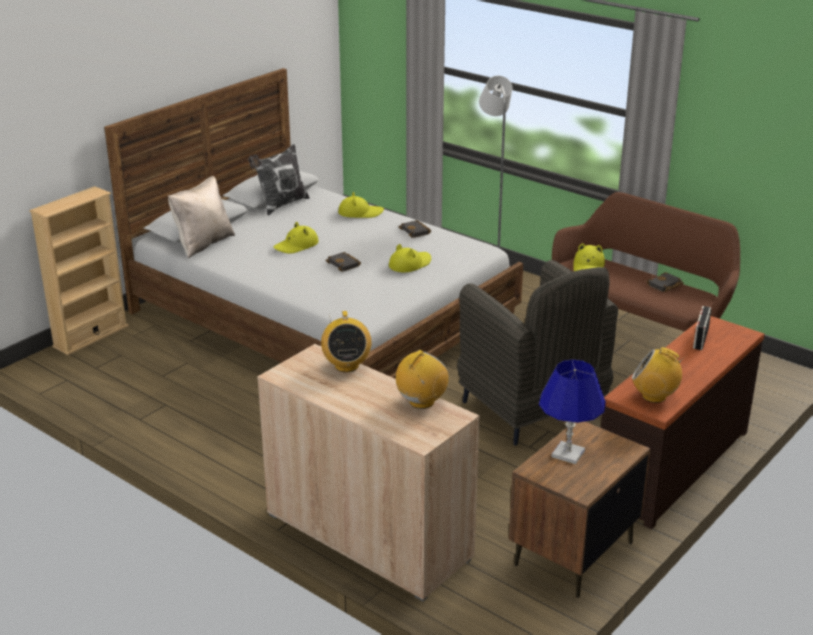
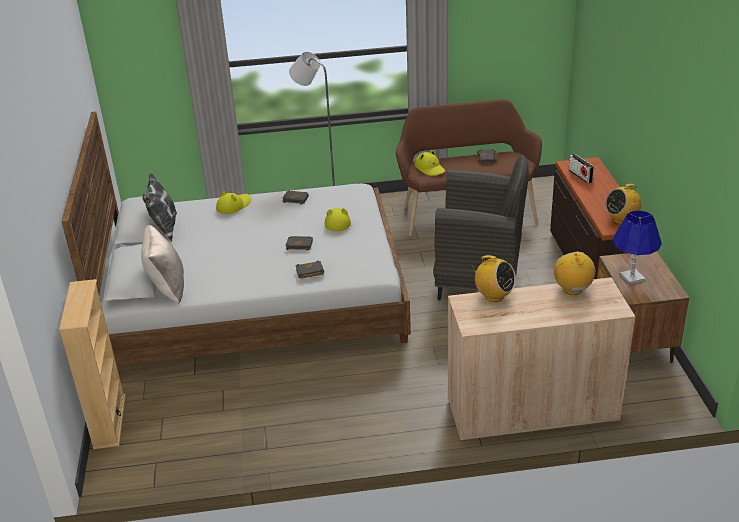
camera: 45 degrees left, 5 degrees up
yellow hat [273,222,319,254] -> none
none -> black book [295,261,324,279]

